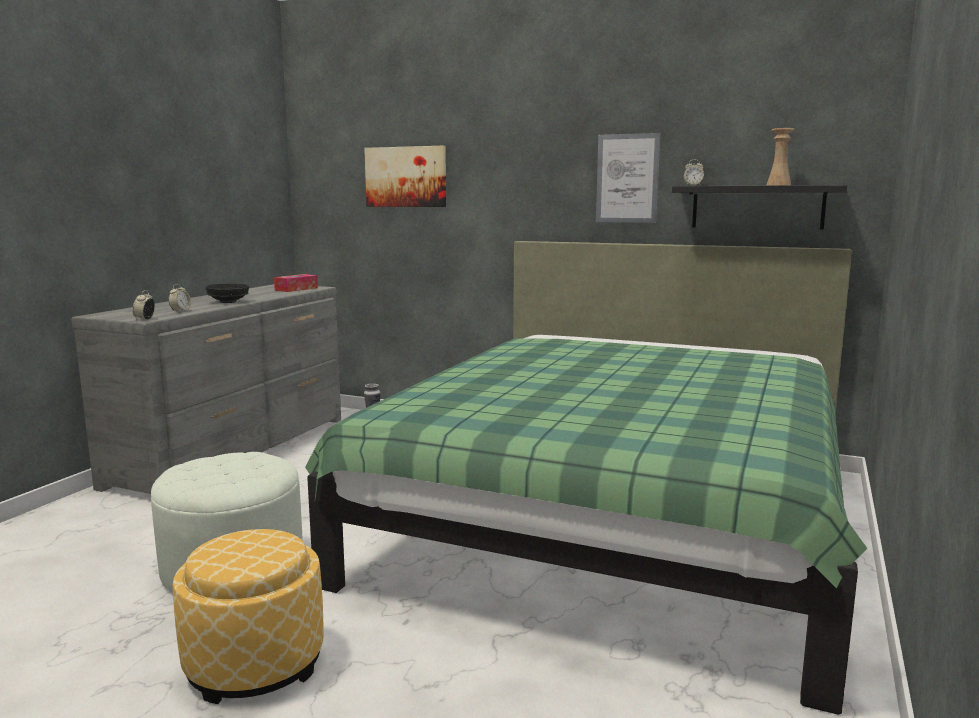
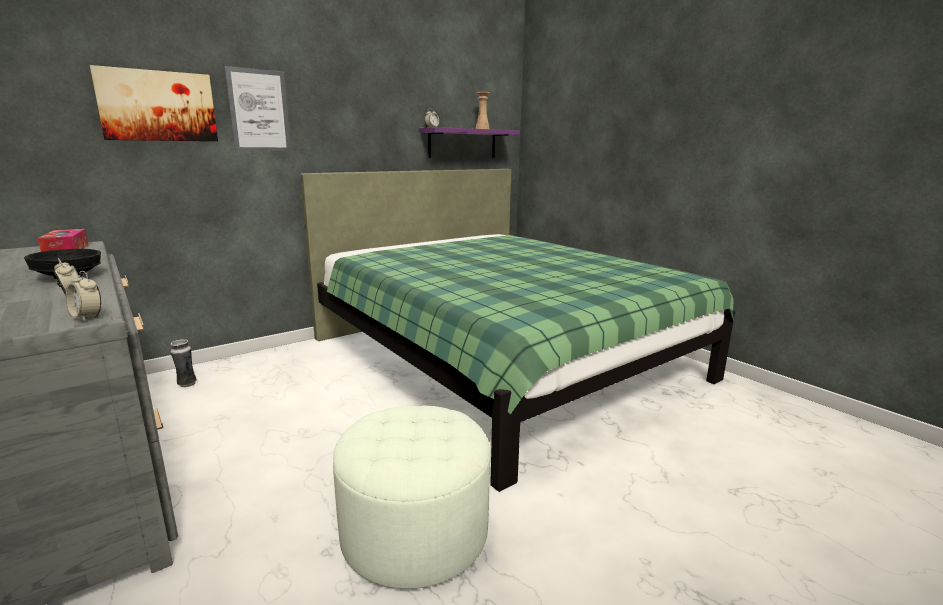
camera: 60 degrees left, 5 degrees up
ottoman [173,529,324,704] -> none
picture [596,133,660,223] -> picture moved to [225,66,291,152]
black shelf [672,185,847,229] -> purple shelf [419,127,520,158]

